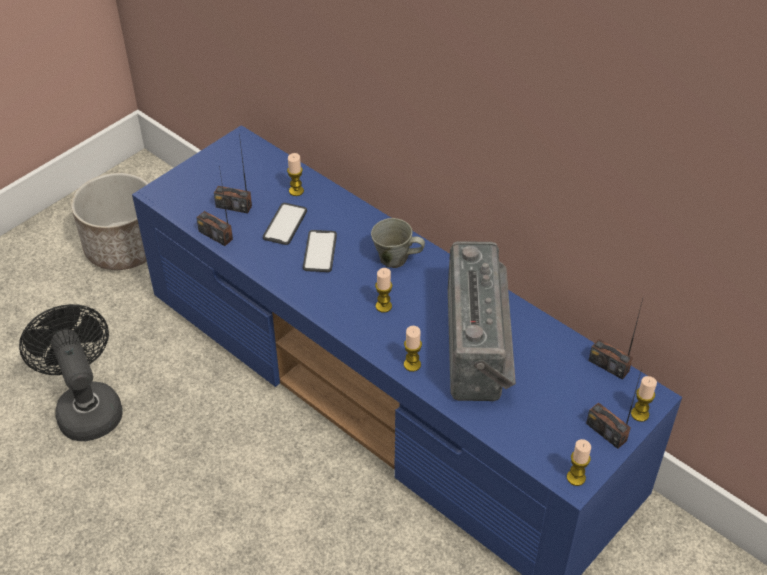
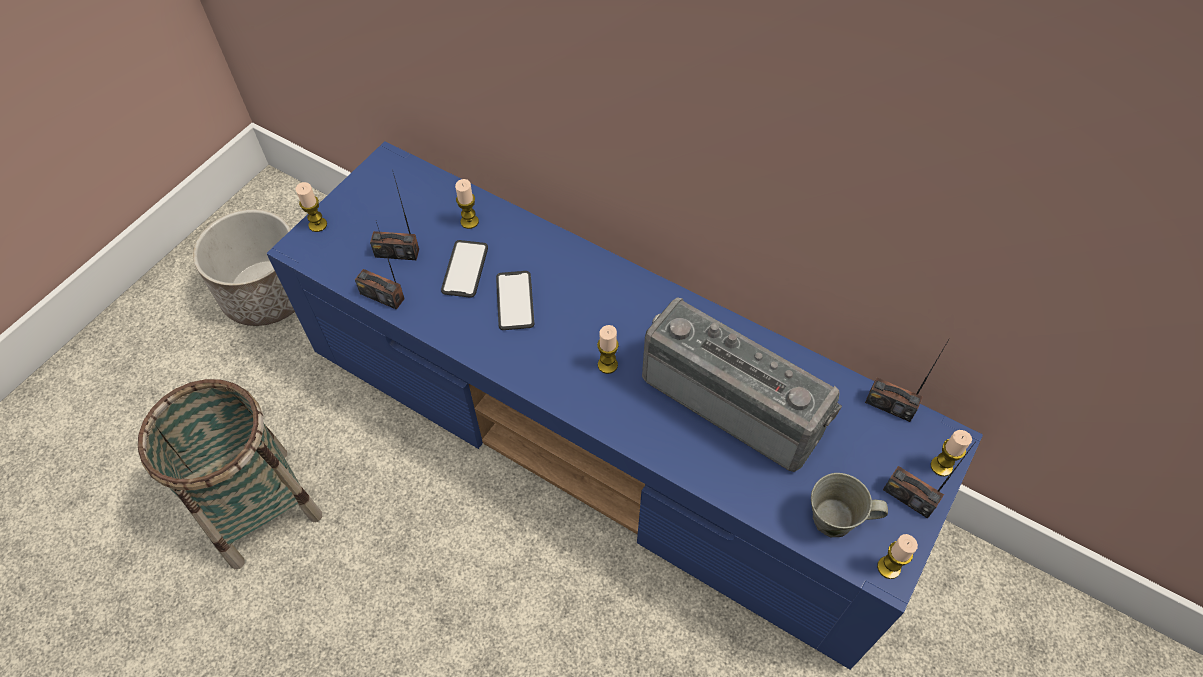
camera: 10 degrees left, 10 degrees up
black fan [19,304,123,441] -> basket [138,379,322,569]
grey mug [371,218,425,268] -> grey mug moved to [811,473,888,537]
candle [404,326,422,372] -> candle moved to [296,182,327,232]
radio [448,241,516,401] -> radio turned 45 degrees counterclockwise [642,297,842,472]

